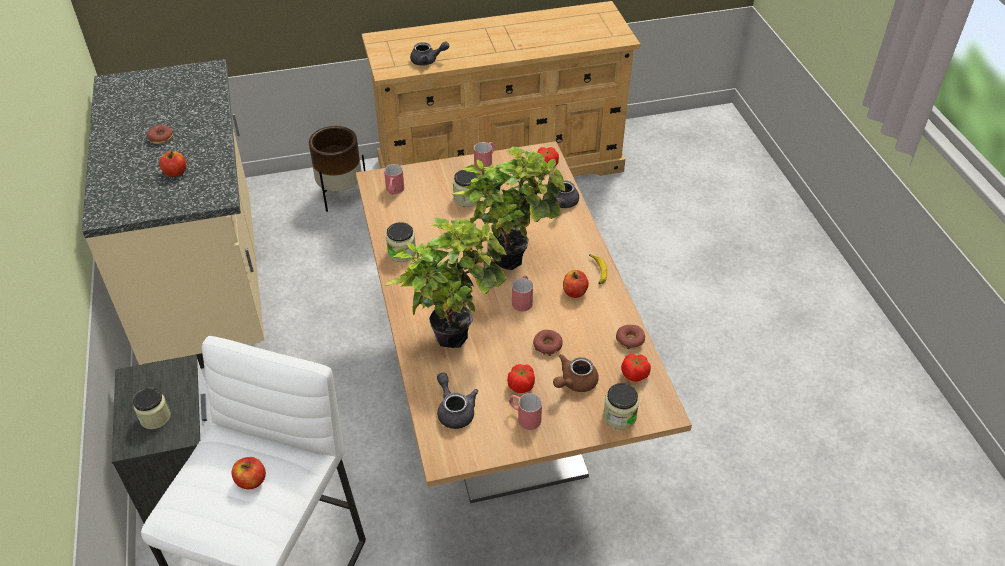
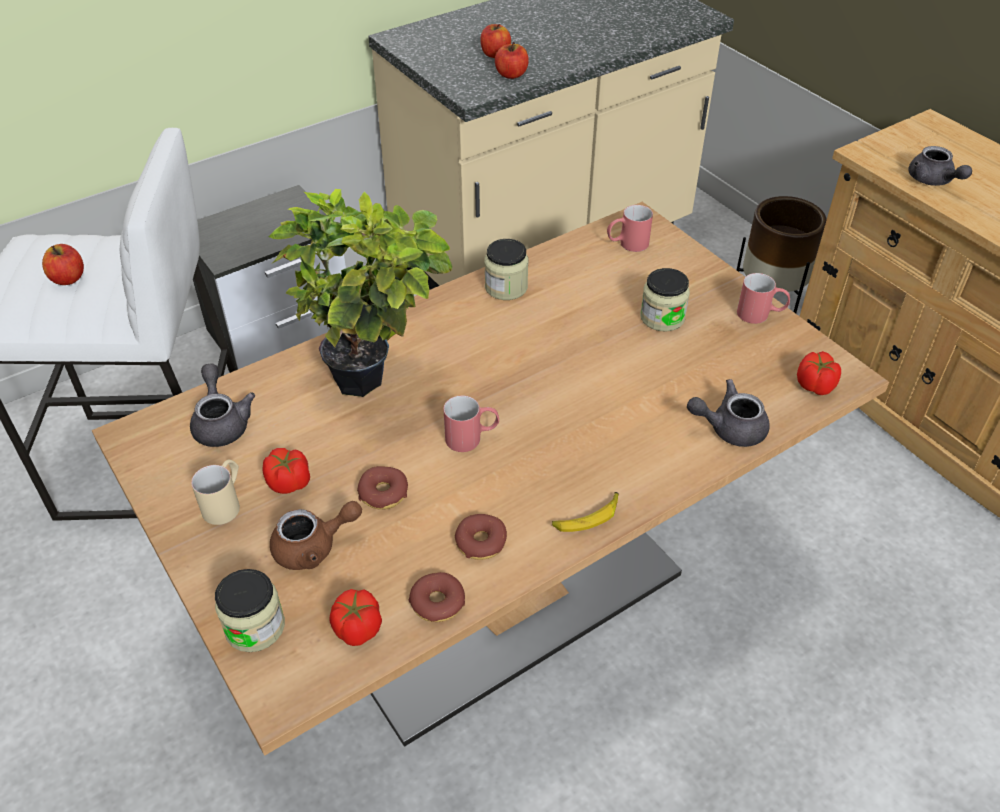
camera: 70 degrees right, 0 degrees up
jar [133,387,171,429] -> none
donut [147,125,173,144] -> donut moved to [455,514,507,560]
grey teapot [437,373,478,429] -> grey teapot turned 60 degrees counterclockwise [190,363,255,447]
potted plant [451,147,565,270] -> none
red mug [509,393,542,430] -> beige mug [191,460,240,525]
brown teapot [553,354,599,392] -> brown teapot turned 135 degrees clockwise [270,501,362,570]
apple [563,270,589,298] -> apple moved to [495,42,529,79]

